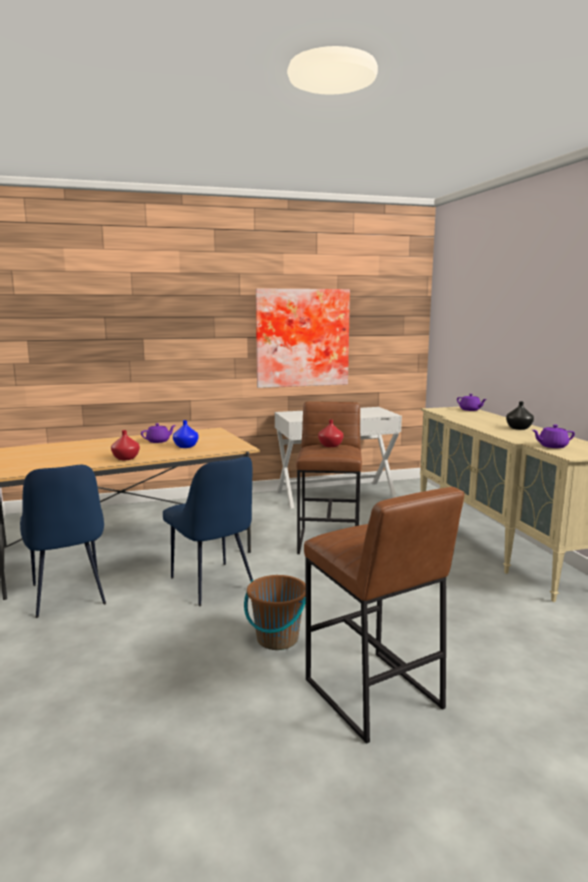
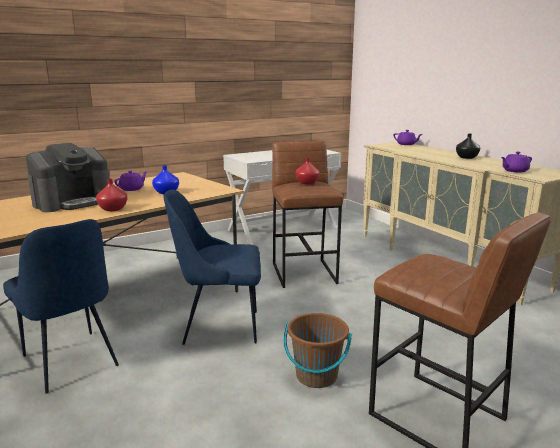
camera: 15 degrees left, 5 degrees up
blue chair [163,457,253,606] -> blue chair turned 135 degrees clockwise [163,190,261,345]
picture [256,288,350,388] -> none
none -> coffee machine [26,143,110,212]

